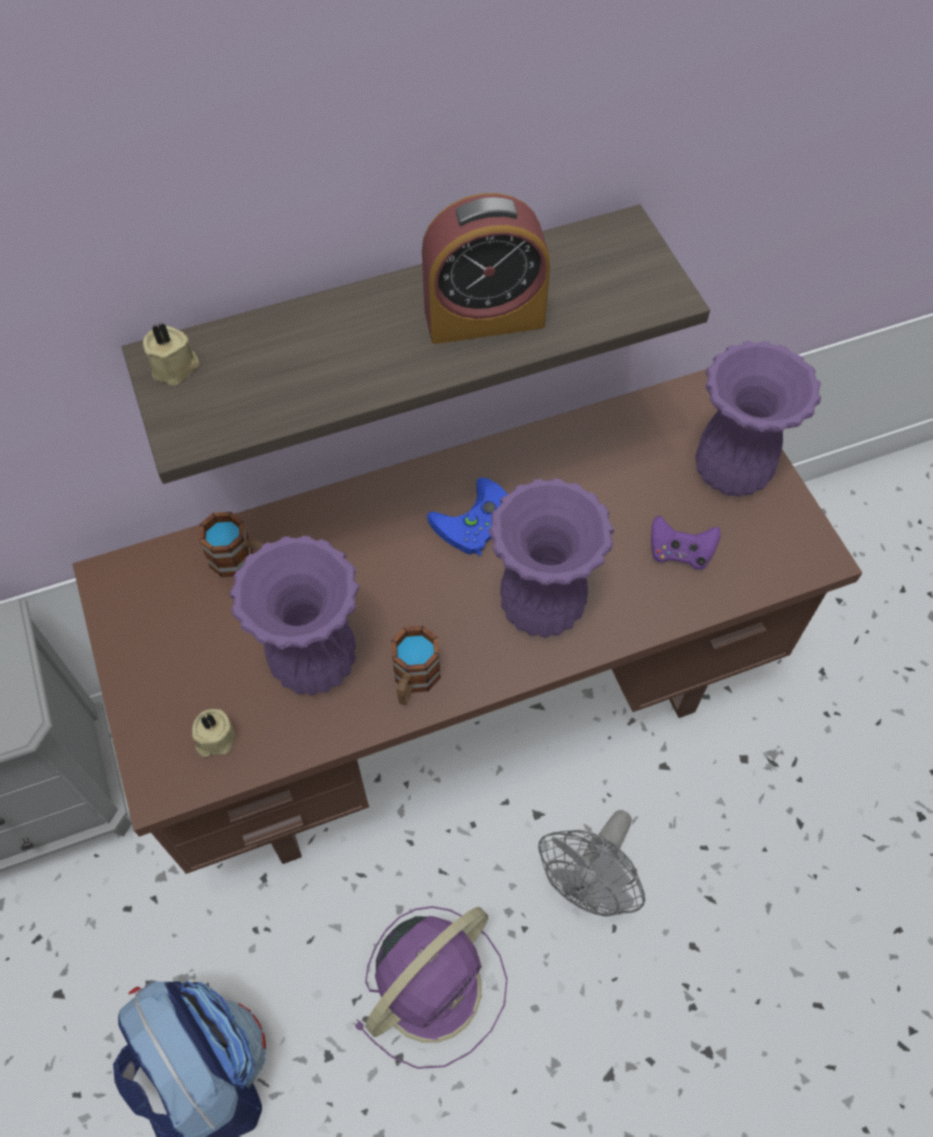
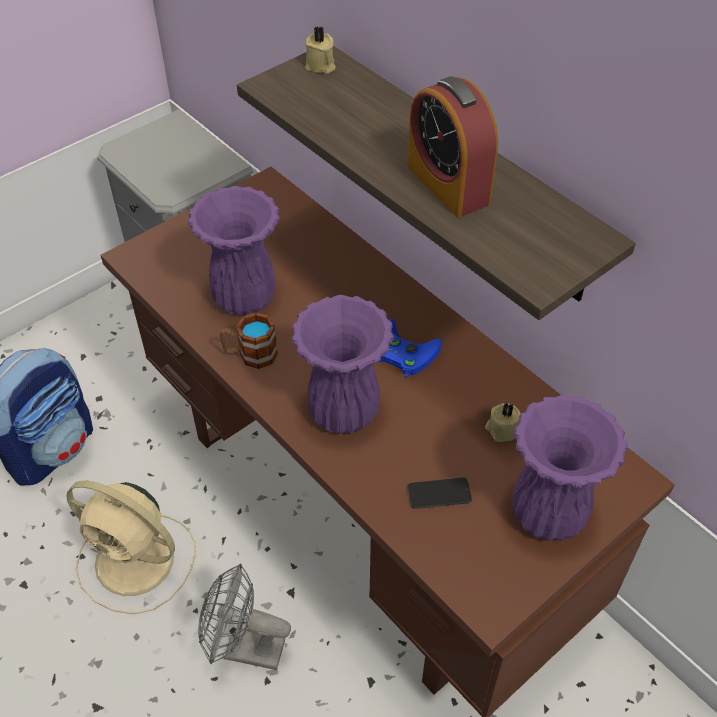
camera: 70 degrees right, 10 degrees down
beige candle [192,709,235,757] -> beige candle moved to [485,403,521,442]
mug [198,512,264,577] -> none
purple fan [353,906,508,1069] -> beige fan [67,481,196,614]
purple game controller [651,515,721,570] -> phone [408,478,472,509]

